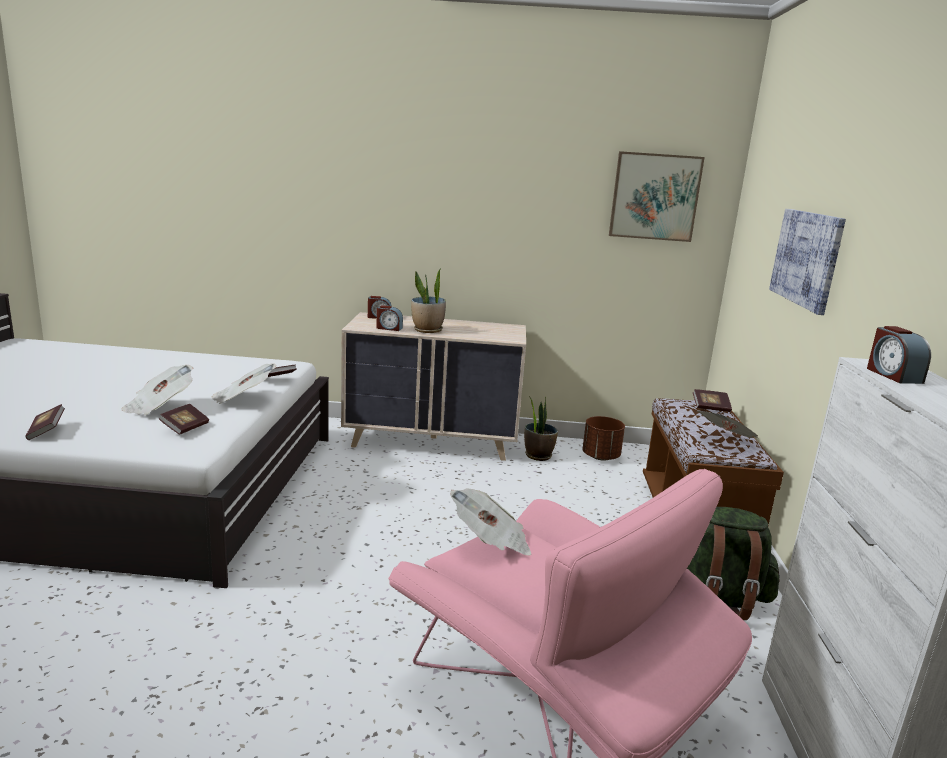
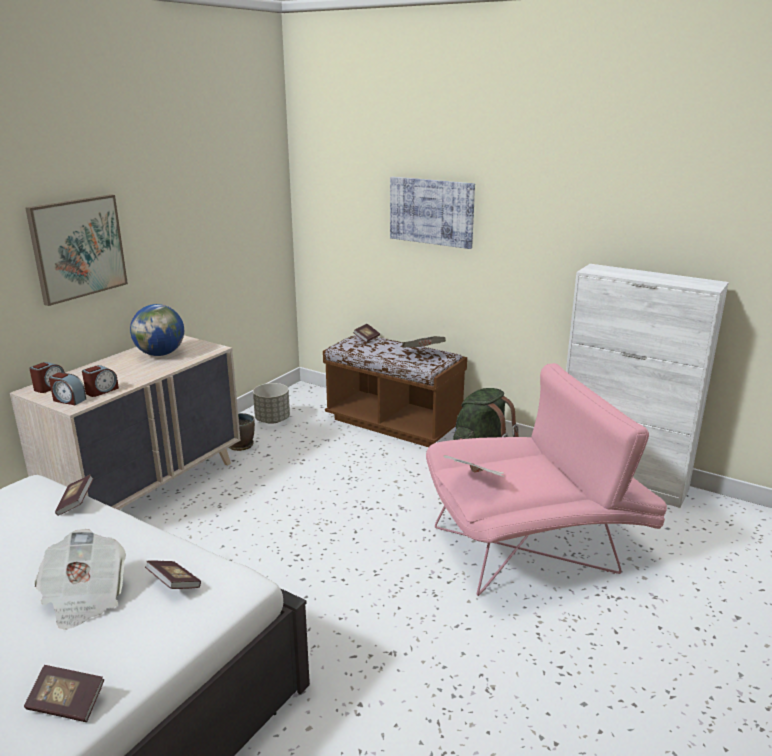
camera: 60 degrees left, 5 degrees up
newspaper [211,363,276,404] -> none
potted plant [411,269,446,333] -> none
brown planter [583,416,625,461] -> grey planter [253,383,290,424]
picture [609,151,705,242] -> picture moved to [25,194,128,306]
alarm clock [867,326,931,384] -> alarm clock moved to [49,372,86,405]
none -> globe [130,304,184,356]

